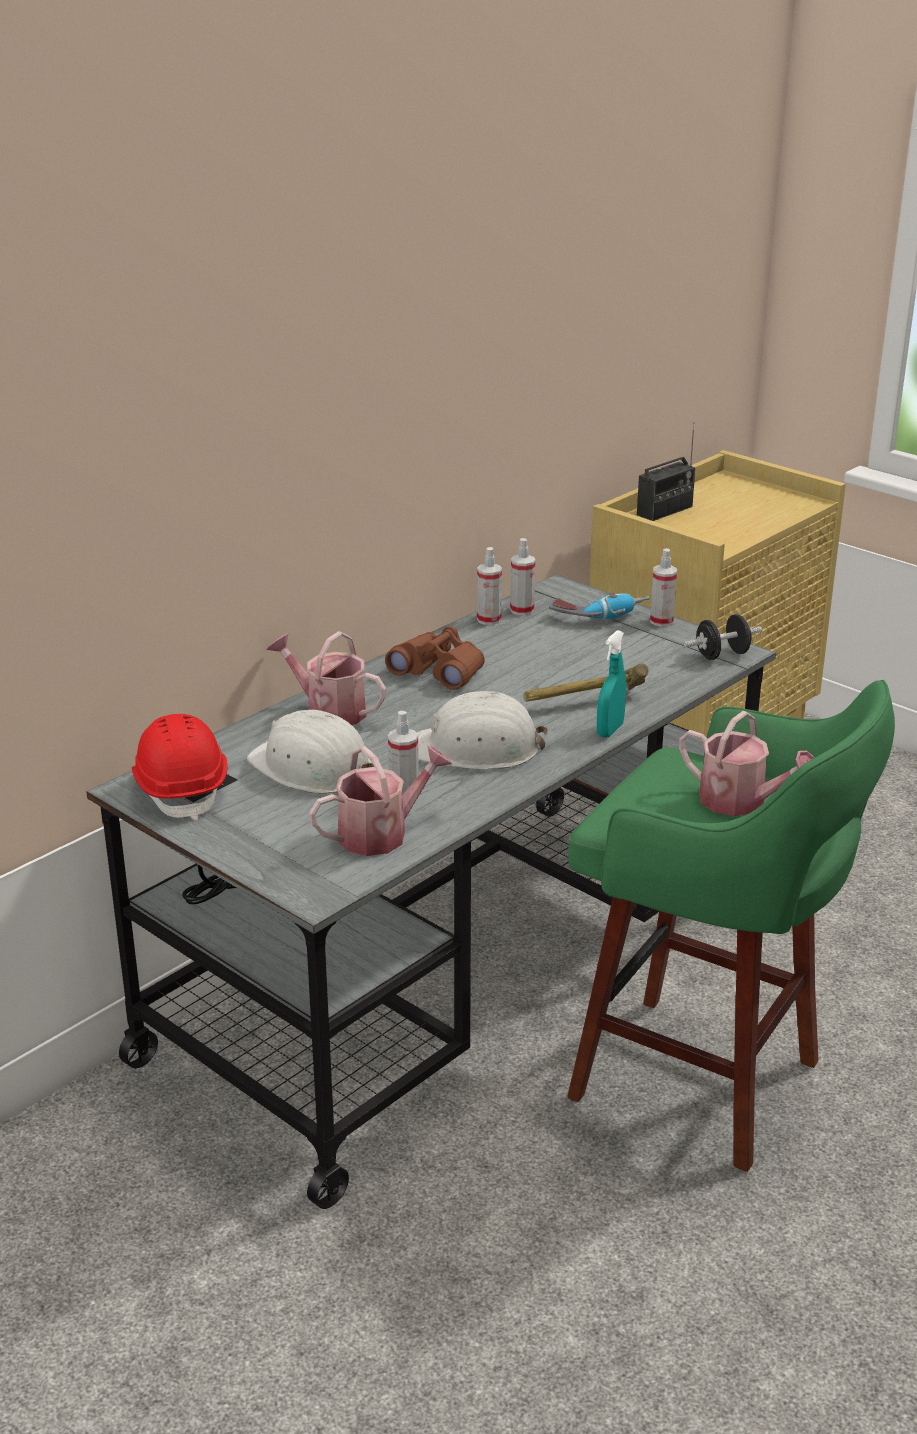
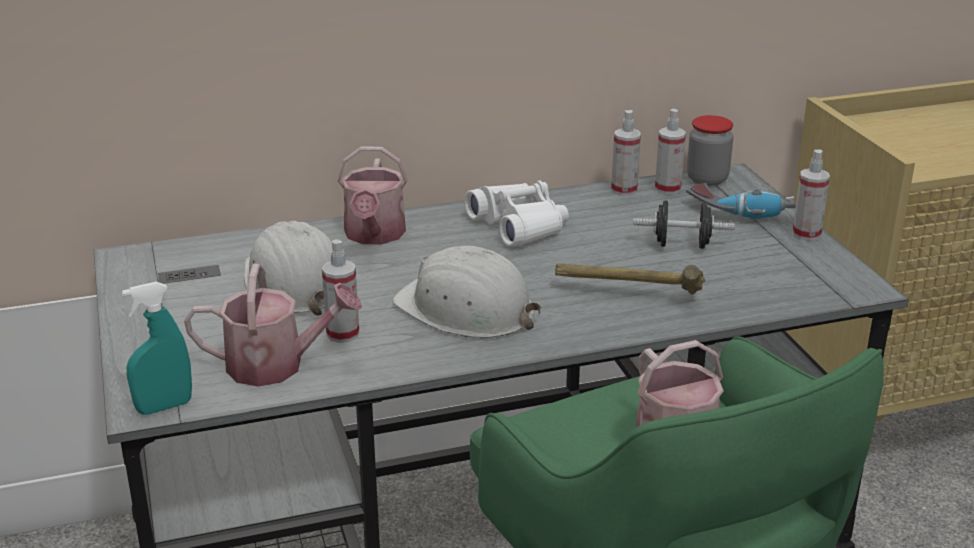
camera: 30 degrees right, 0 degrees up
red hard hat [132,714,228,821] -> none
watering can [266,631,386,725] -> watering can turned 150 degrees counterclockwise [338,147,408,244]
brown binoculars [385,626,485,690] -> white binoculars [464,181,569,246]
turquoise spray bottle [597,630,626,738] -> turquoise spray bottle moved to [122,282,192,415]
radio [637,422,695,521] -> none
black dumbbell [684,614,762,660] -> black dumbbell moved to [633,201,735,249]
none -> jar [687,115,733,186]

